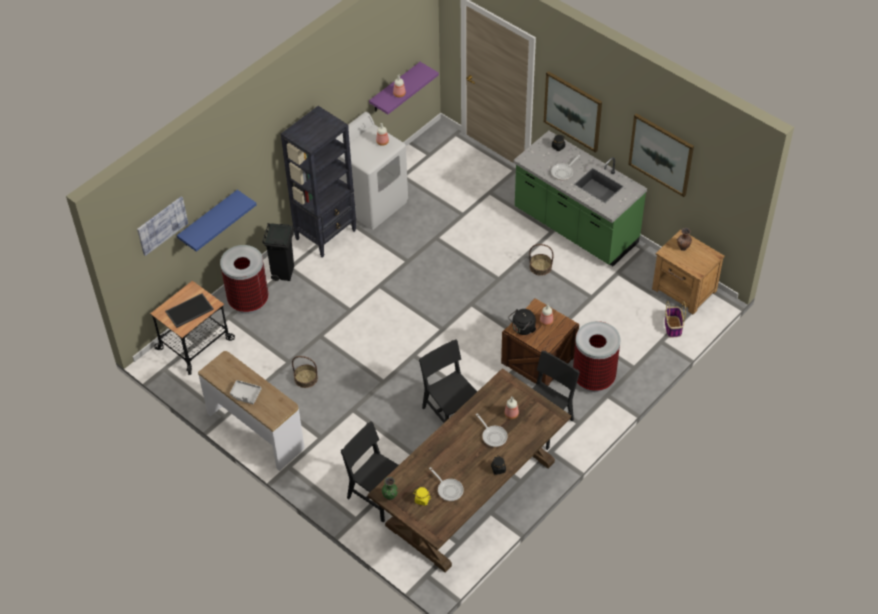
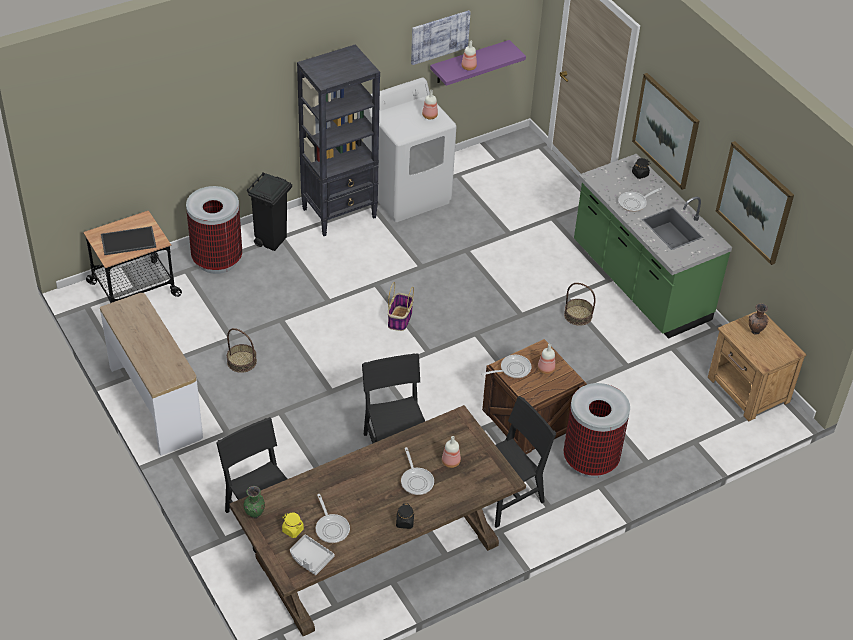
camera: 15 degrees right, 5 degrees down
picture [137,196,188,256] -> picture moved to [411,10,470,65]
blue shelf [177,190,257,252] -> none
grey tray [230,380,262,404] -> grey tray moved to [290,534,335,575]
black kettle [508,309,536,335] -> frying pan [481,355,531,378]
basket [665,301,686,338] -> basket moved to [388,282,414,331]

